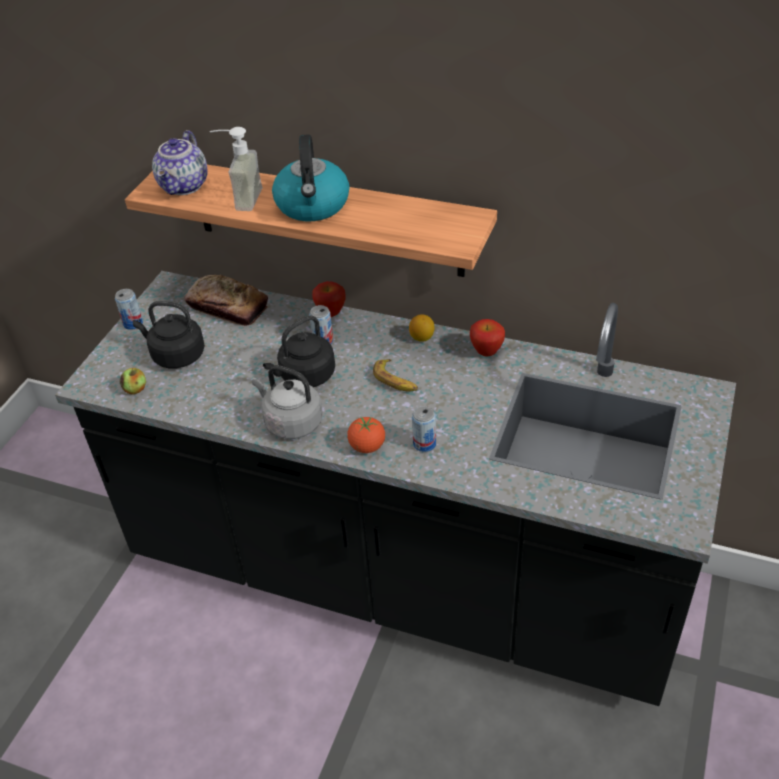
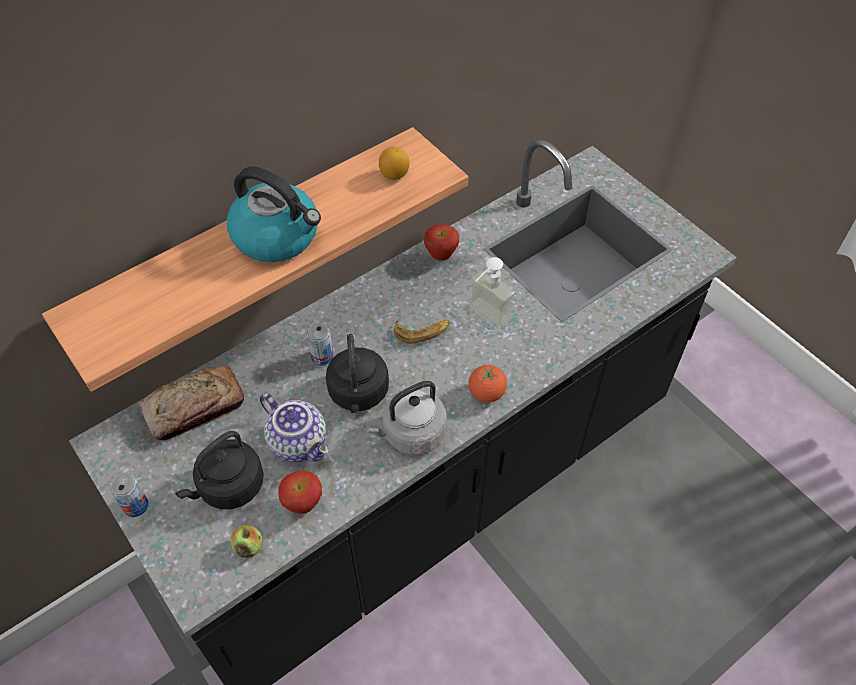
camera: 60 degrees left, 10 degrees up
teapot [152,130,208,195] -> teapot moved to [260,393,329,463]
soap dispenser [210,127,263,211] -> soap dispenser moved to [469,257,515,328]
apple [312,281,346,317] -> apple moved to [279,470,322,514]
lemon [409,314,435,342] -> lemon moved to [379,147,410,180]
can [412,406,436,452] -> none

